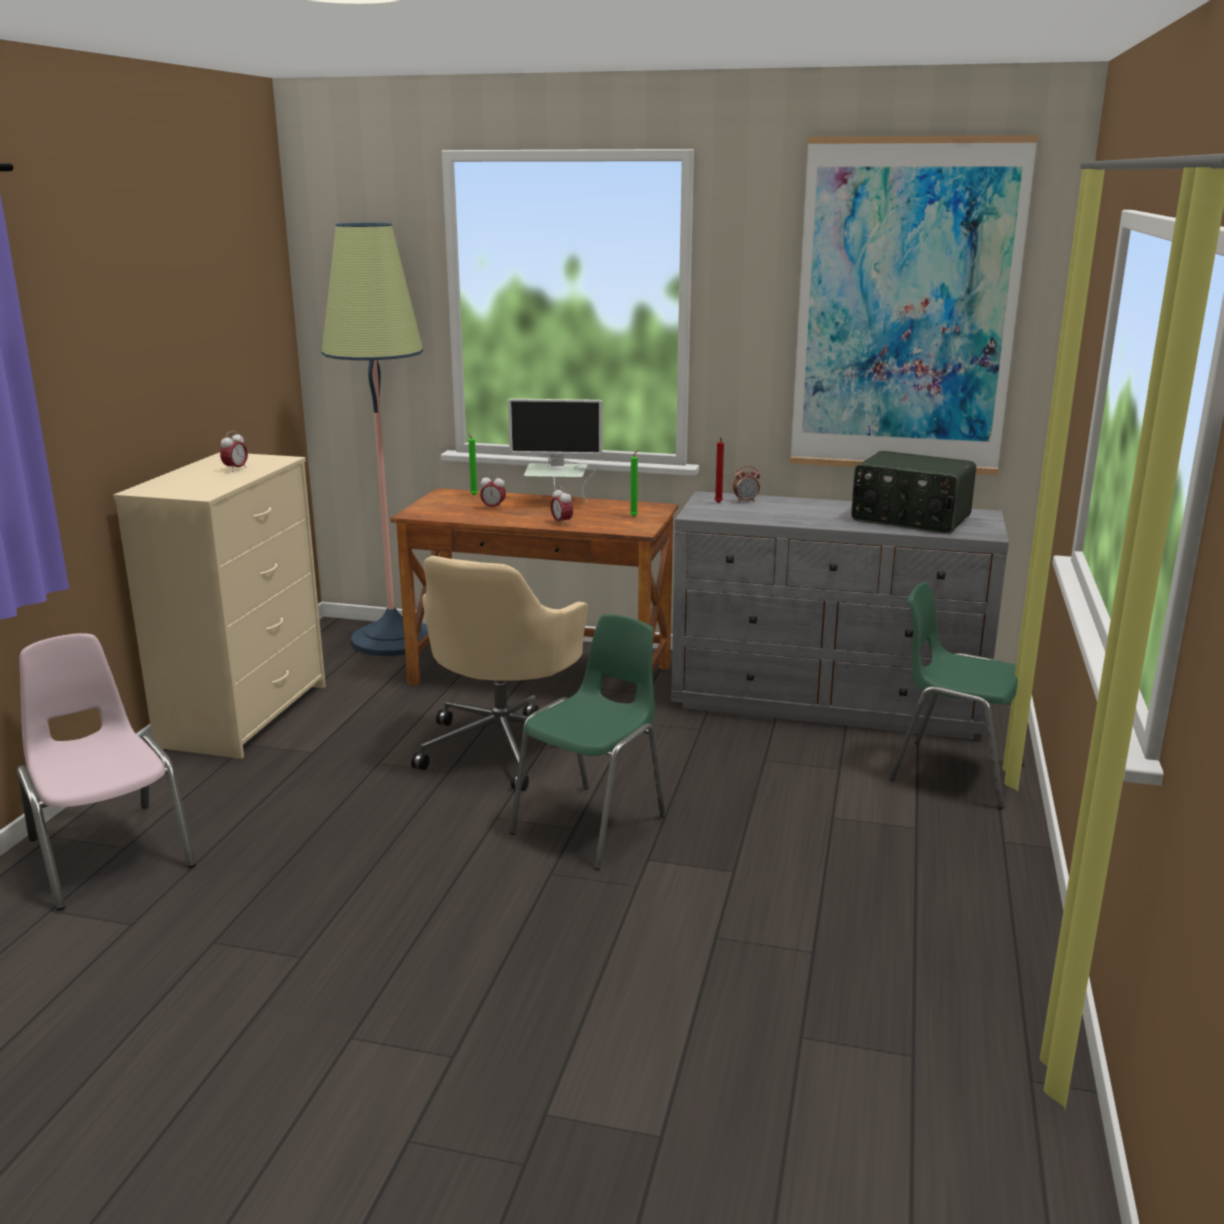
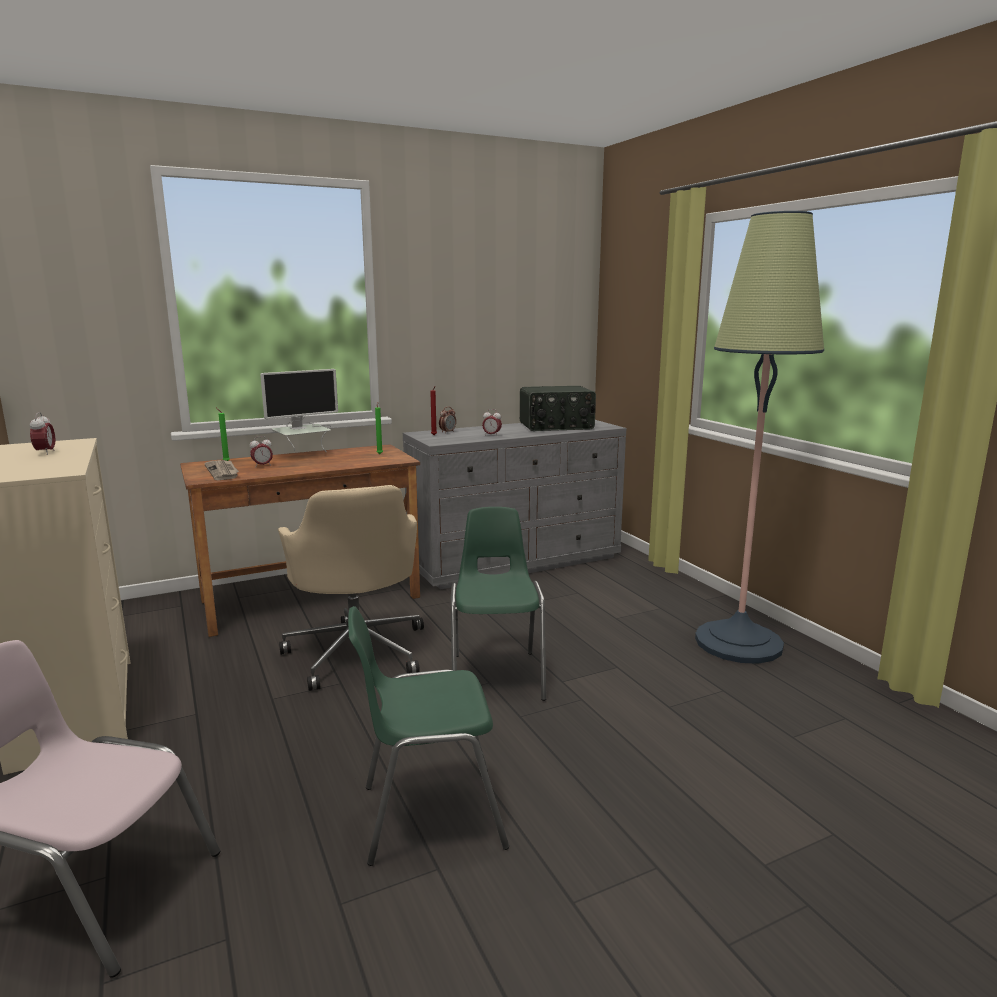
camera: 40 degrees left, 5 degrees down
floor lamp [321,223,430,656] -> floor lamp moved to [695,211,824,664]
alarm clock [550,487,573,526] -> alarm clock moved to [482,409,502,437]
picture [790,135,1038,475] -> none
green chair [890,582,1025,809] -> green chair moved to [348,606,509,866]
none -> newspaper [205,460,239,480]

